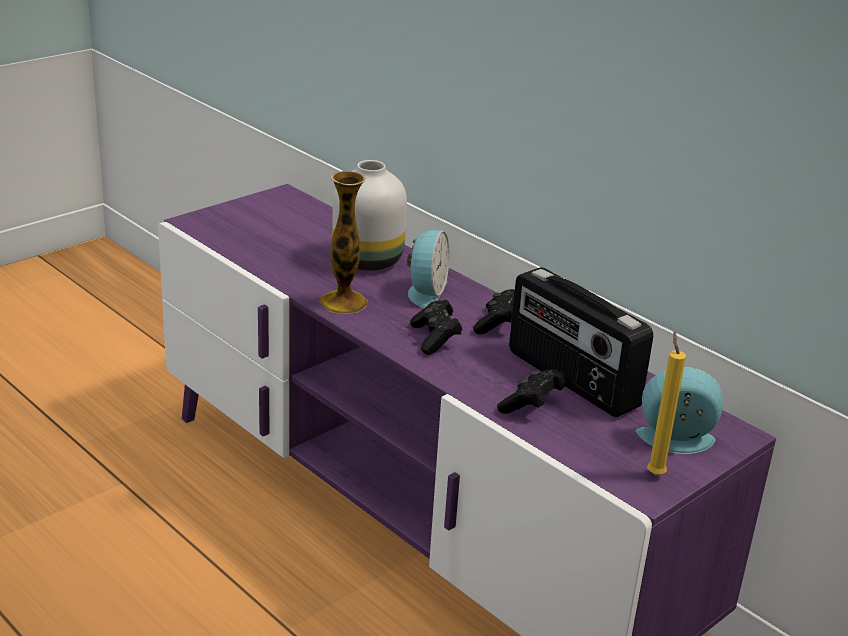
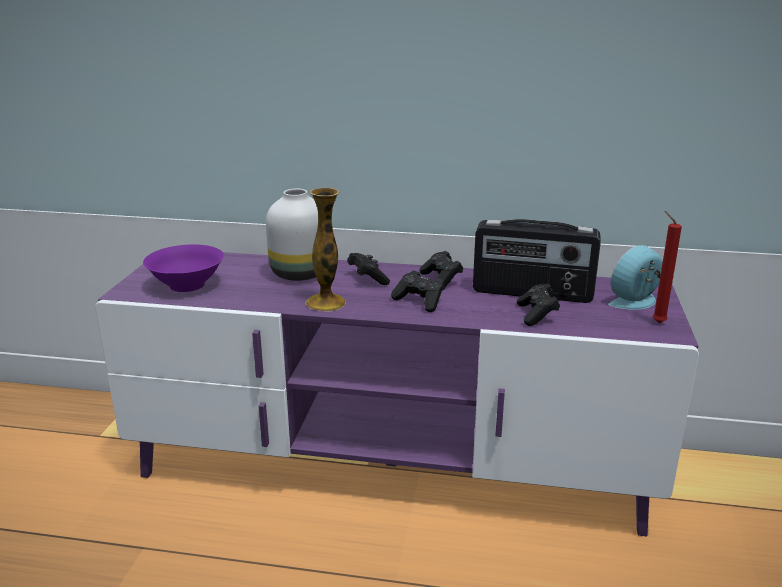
camera: 35 degrees left, 5 degrees down
alarm clock [407,230,450,308] -> black game controller [347,253,390,285]
yellow candle [647,331,686,475] -> red candle [652,211,682,323]
none -> purple bowl [143,244,224,292]

